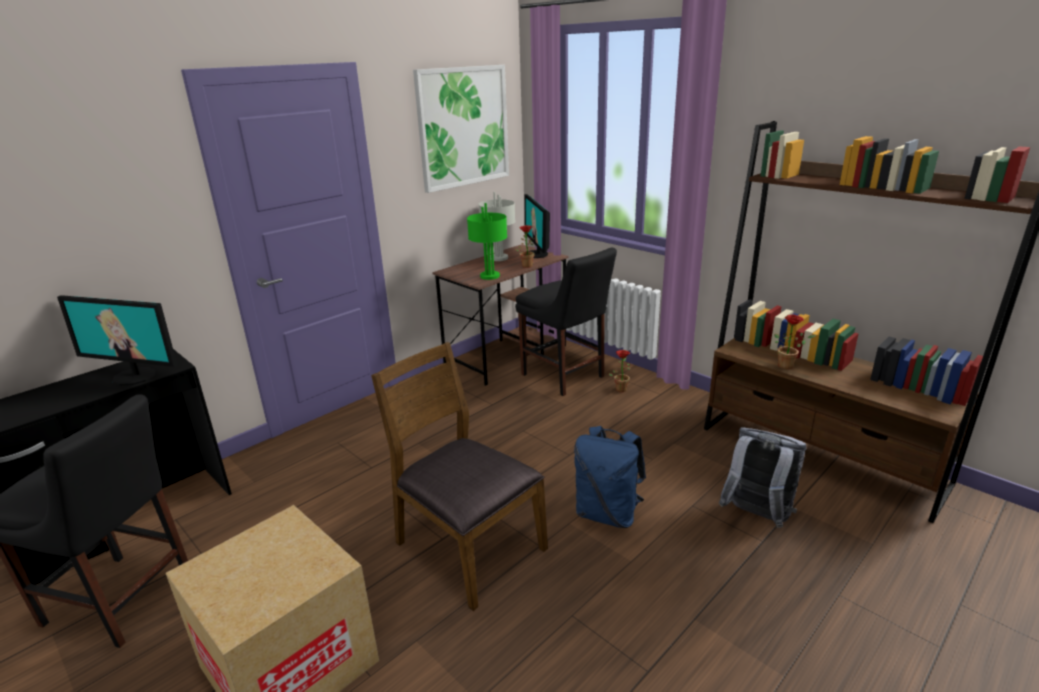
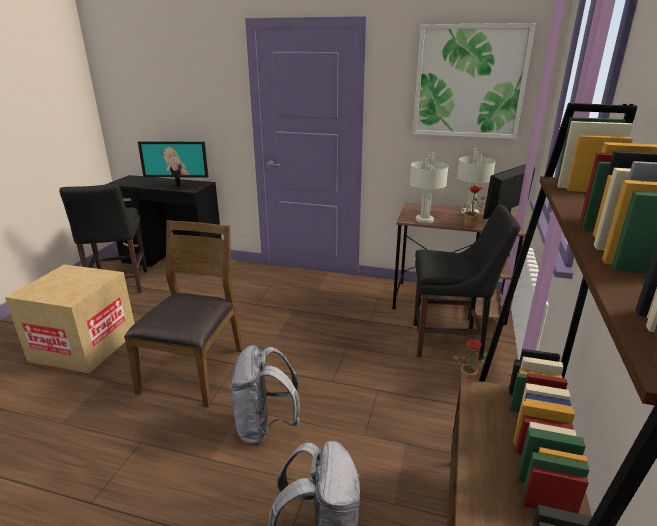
camera: 60 degrees right, 0 degrees up
monitor [57,295,177,385] -> monitor turned 75 degrees counterclockwise [138,141,208,190]
green table lamp [467,203,507,280] -> grey table lamp [410,152,449,223]
black chair [515,248,617,396] -> black chair turned 105 degrees counterclockwise [413,205,520,360]
blue backpack [574,426,646,528] -> grey backpack [229,345,300,445]
potted plant [774,315,816,369] -> none

